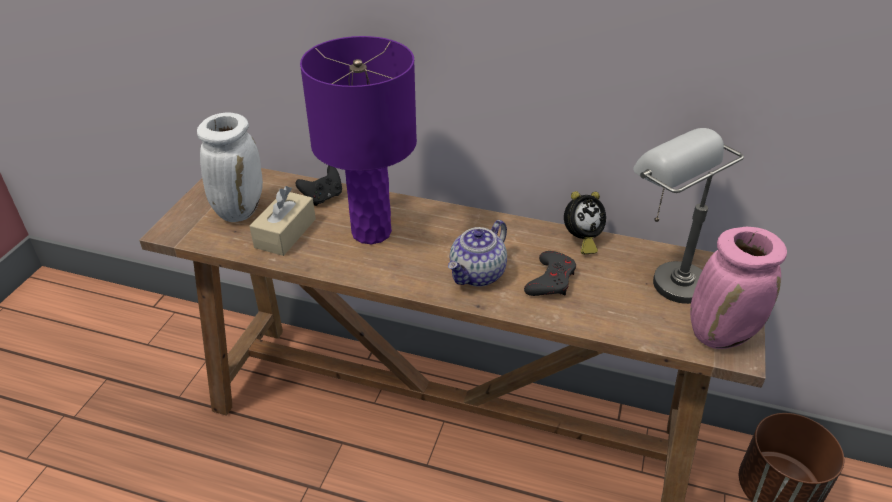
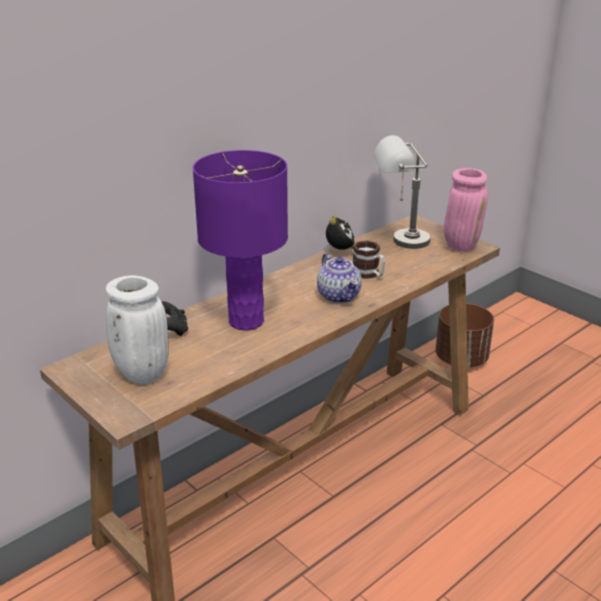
camera: 60 degrees left, 10 degrees down
beige tissue box [249,186,316,256] -> none
grey game controller [524,251,576,296] -> mug [353,241,385,279]

